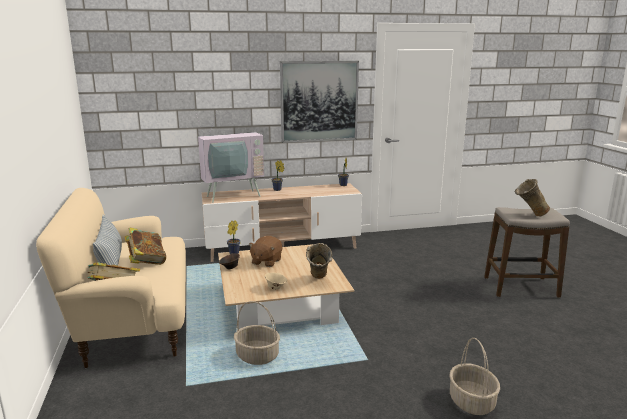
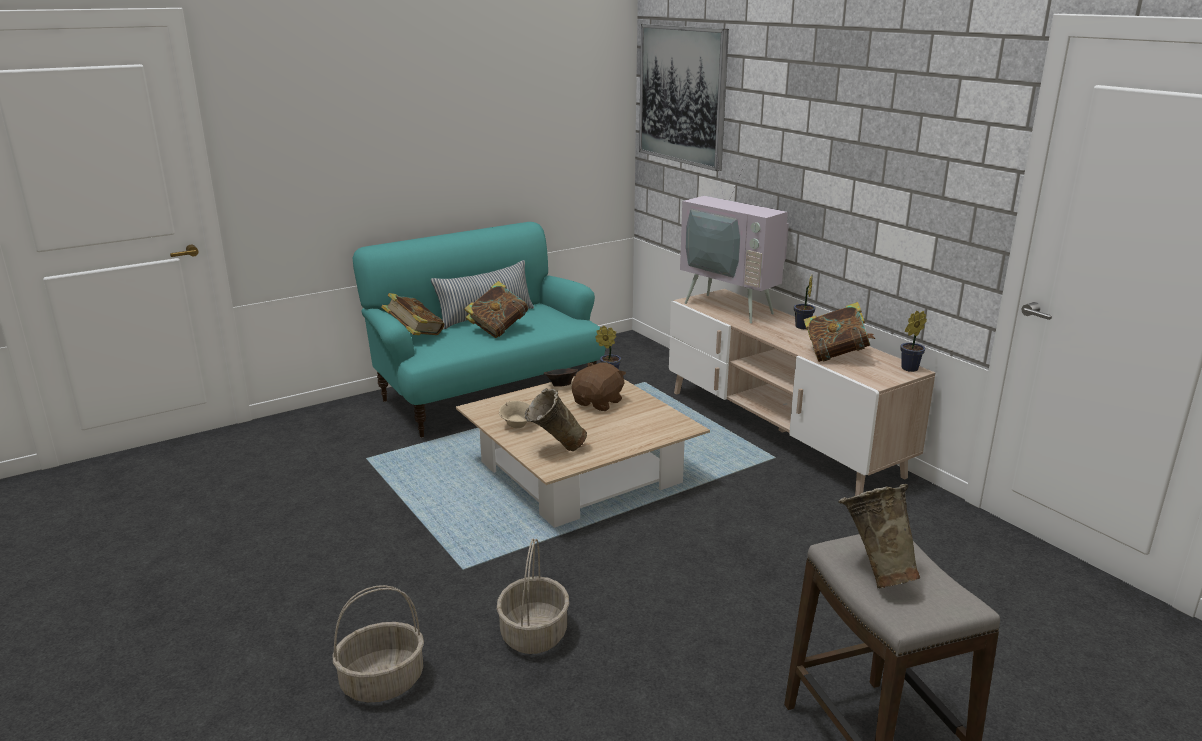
camera: 70 degrees right, 5 degrees up
beige sofa [36,188,186,368] -> turquoise sofa [353,222,606,438]
basket [234,301,280,365] -> basket moved to [497,538,569,654]
brown plush toy [249,236,282,267] -> brown plush toy turned 120 degrees clockwise [572,362,626,411]
picture [280,61,359,143] -> picture moved to [639,24,729,171]
none -> book [804,302,875,362]

